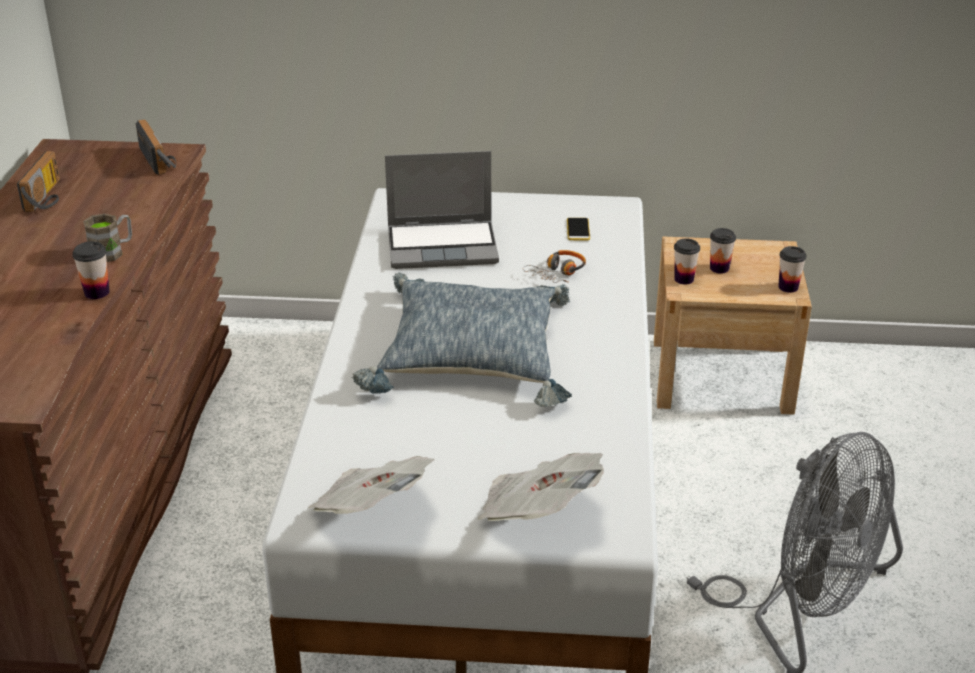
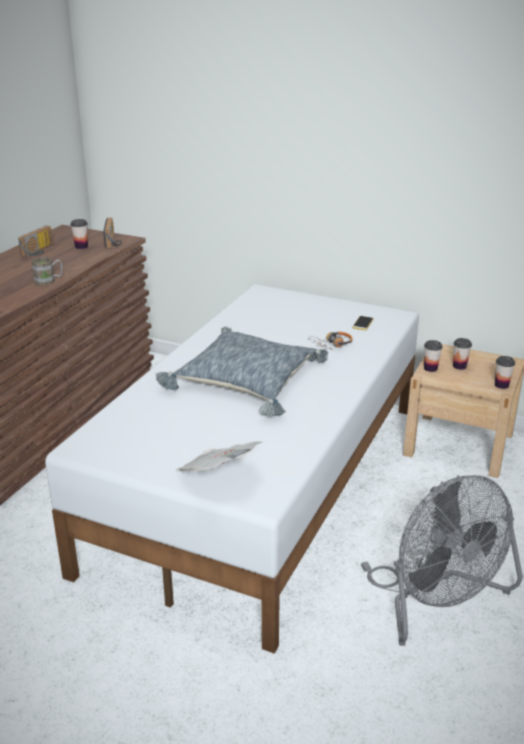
camera: 20 degrees right, 5 degrees down
cup [72,241,110,299] -> cup moved to [70,219,88,249]
newspaper [308,456,435,514] -> none
laptop [385,151,499,269] -> none

